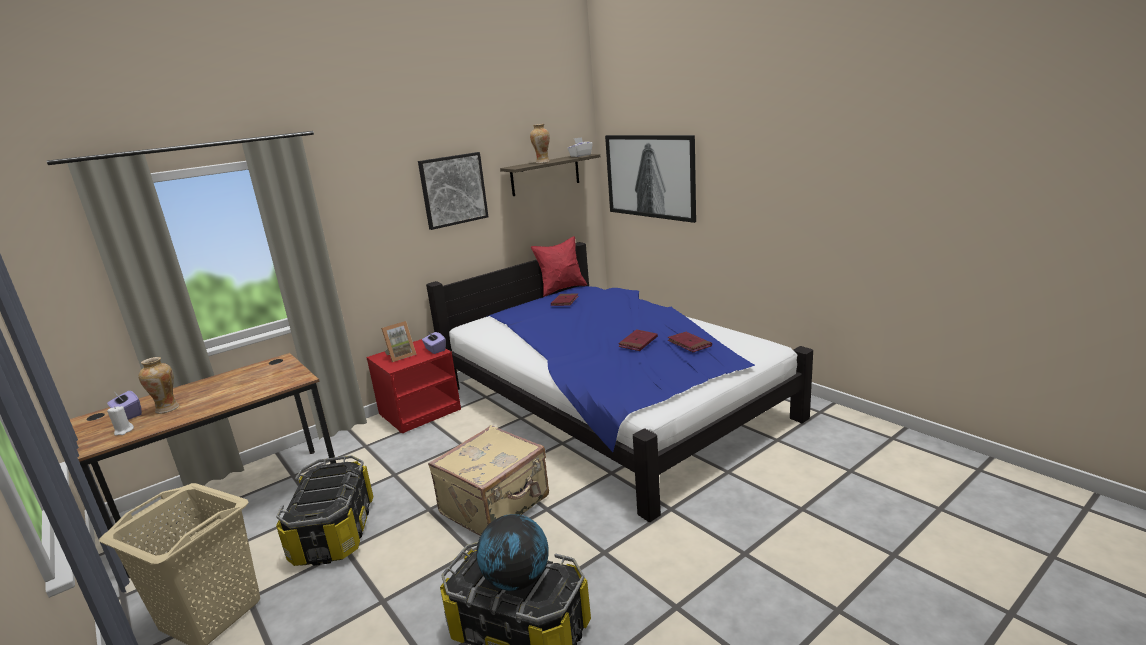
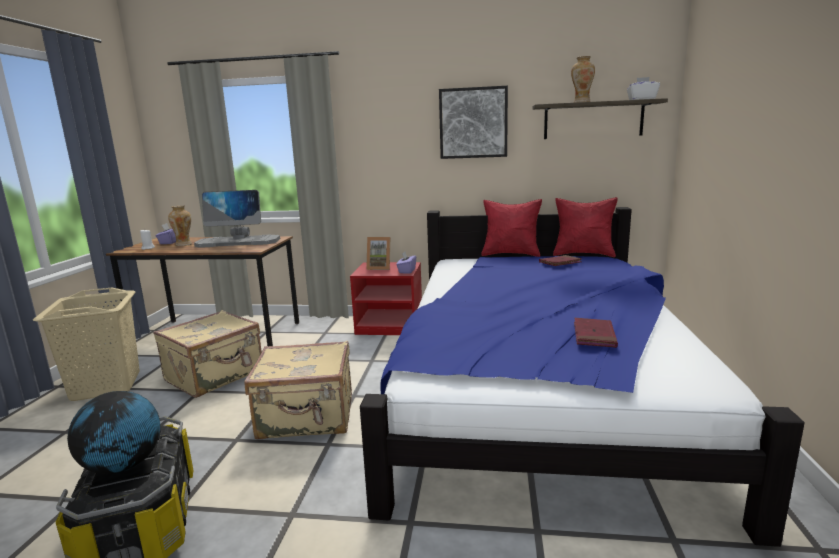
camera: 45 degrees right, 5 degrees down
storage box [276,455,373,566] -> beige suitcase [153,310,262,398]
picture [605,135,696,223] -> none
red book [618,329,658,351] -> none
none -> monitor [194,190,280,248]
none -> red pillow [481,199,542,257]

